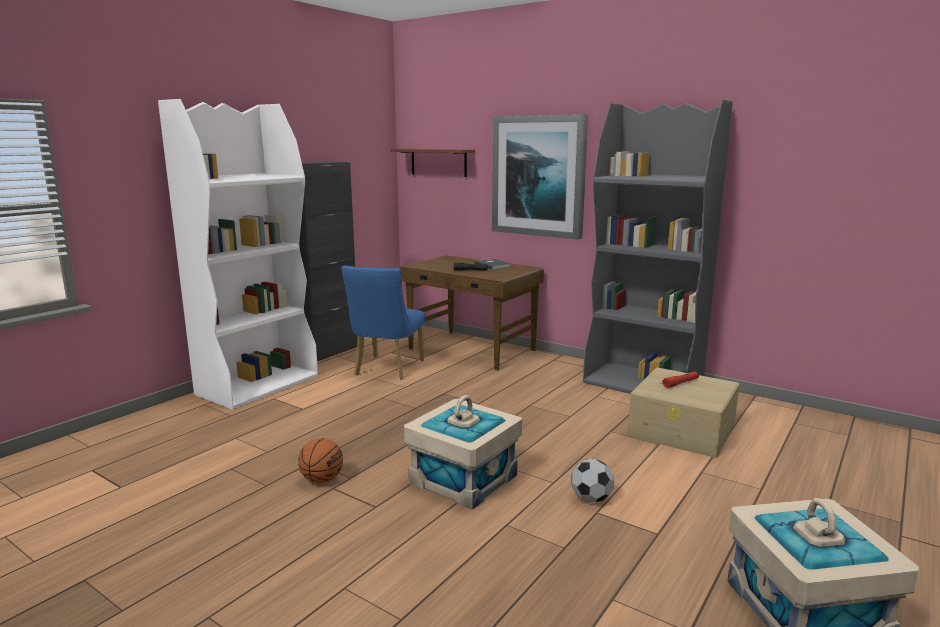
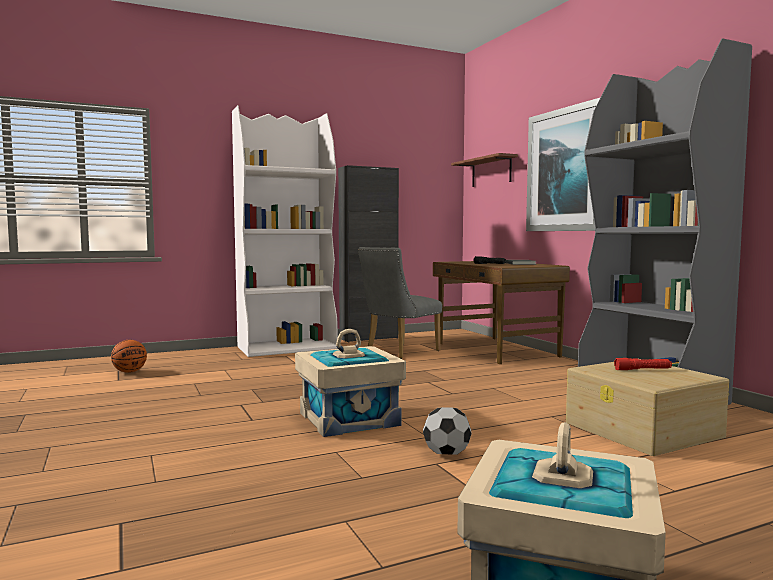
camera: 30 degrees right, 10 degrees down
basketball [298,438,343,483] -> basketball moved to [111,340,147,373]
blue chair [341,266,425,380] -> grey chair [358,247,442,359]

